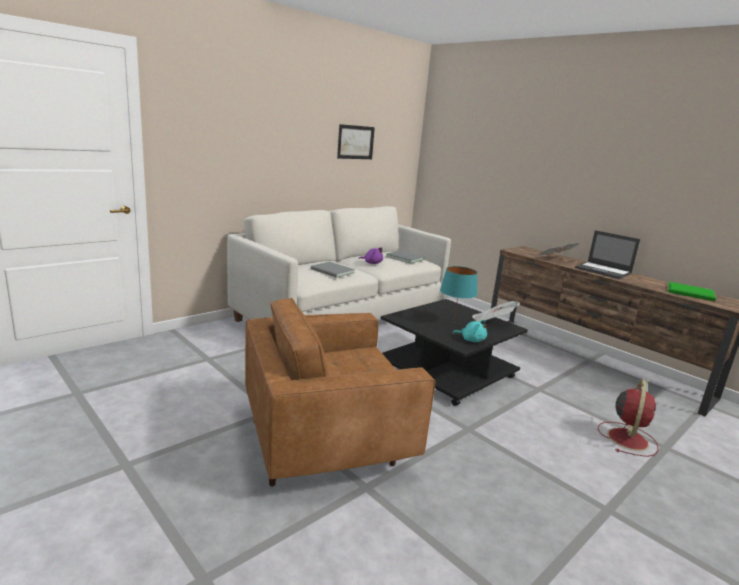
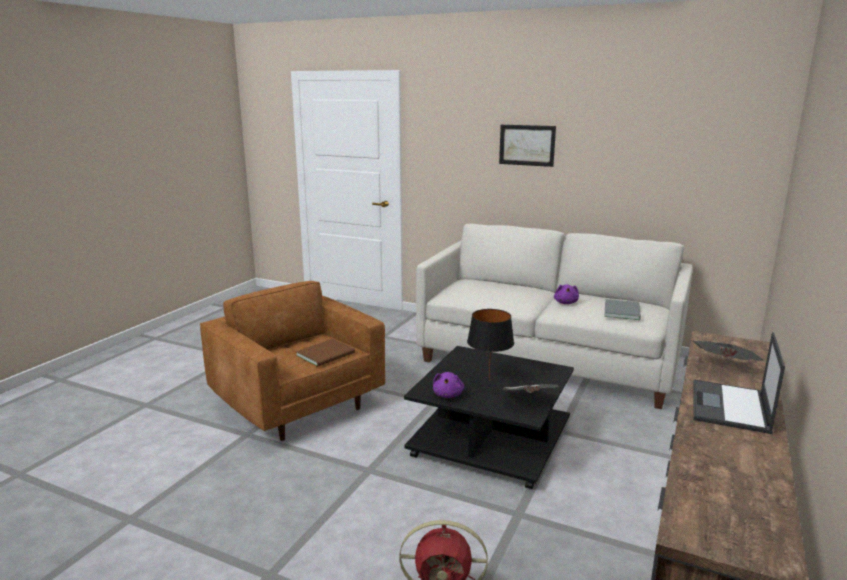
camera: 70 degrees right, 0 degrees up
grey book [311,262,355,278] -> none
picture [337,124,375,159] -> picture moved to [499,125,556,167]
turquoise table lamp [440,266,477,322] -> black table lamp [467,309,514,381]
turquoise plush toy [453,320,487,342] -> purple plush toy [433,372,464,398]
green book [668,282,716,301] -> none
none -> brown book [296,339,355,367]

